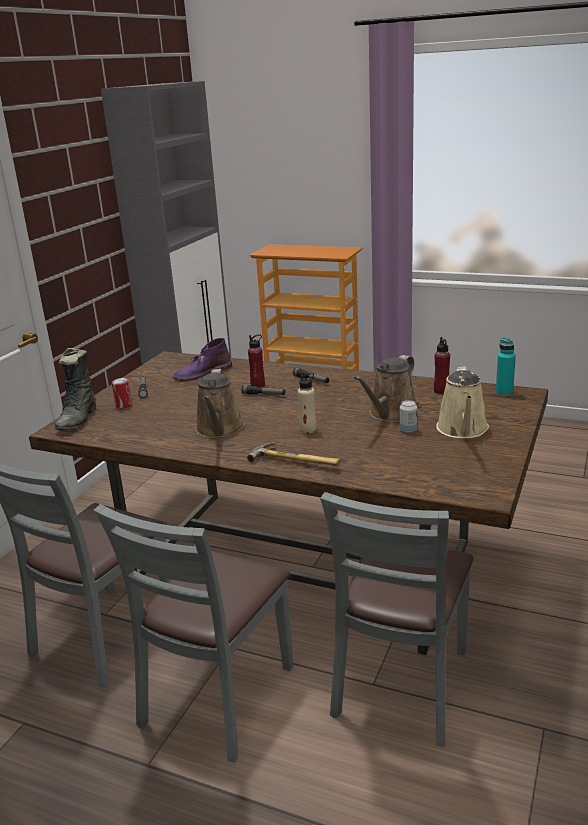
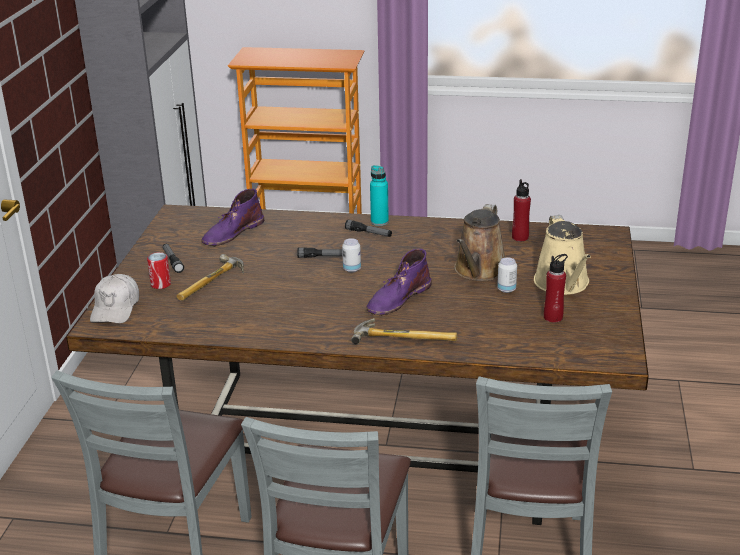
camera: 15 degrees left, 5 degrees up
black boot [55,348,96,430] -> white cap [90,274,139,323]
brown watering can [195,369,245,438] -> none
red bottle [248,334,265,388] -> red bottle moved to [544,254,568,322]
beige bottle [298,373,316,433] -> purple boot [366,249,432,315]
turquoise bottle [496,338,516,396] -> turquoise bottle moved to [370,165,389,226]
none -> hammer [177,254,244,301]
none -> can [342,238,361,272]

